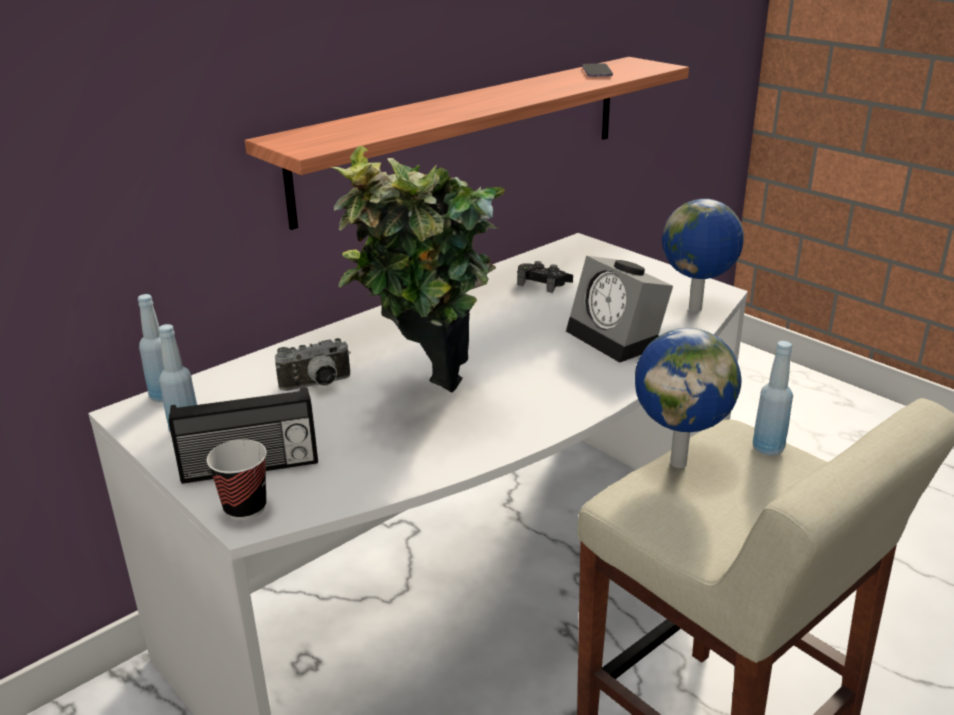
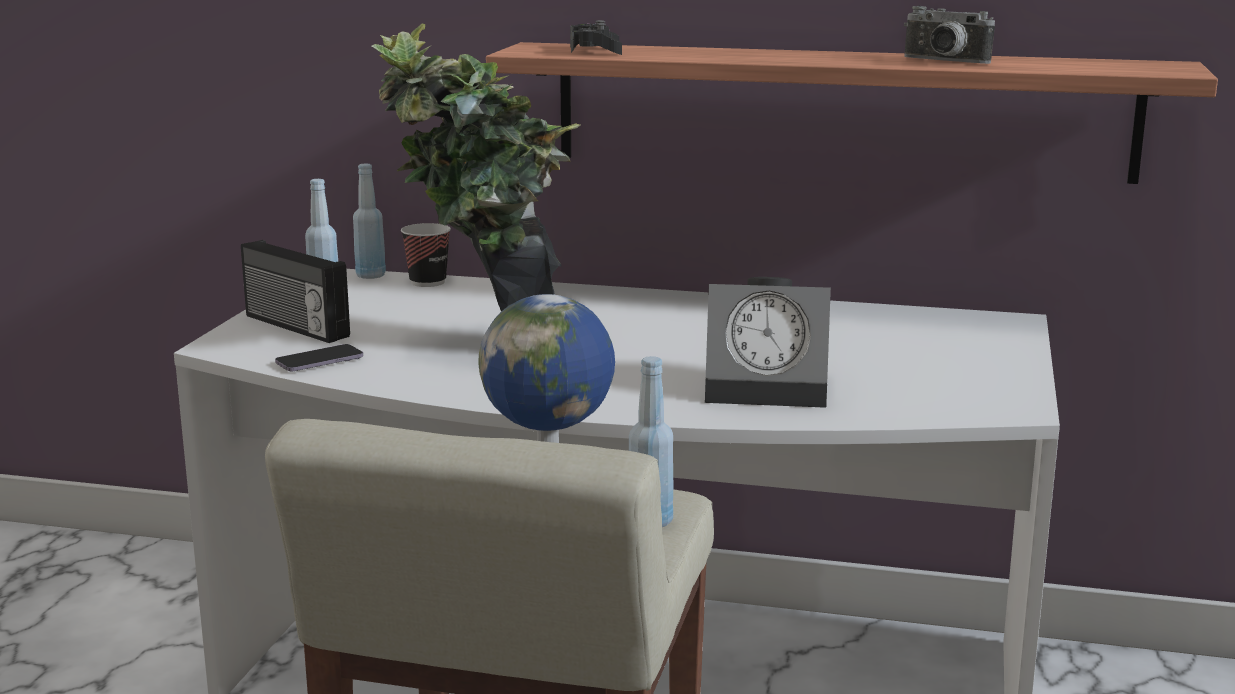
camera: 55 degrees right, 10 degrees down
cup [207,439,267,520] -> cup moved to [401,223,451,287]
camera [275,338,350,391] -> camera moved to [904,6,995,64]
black game controller [517,261,573,293] -> black game controller moved to [570,20,622,55]
alarm clock [566,256,673,363] -> alarm clock turned 105 degrees counterclockwise [705,277,831,408]
phone [582,63,613,77] -> phone moved to [275,344,363,371]
globe [662,199,744,311] -> none

